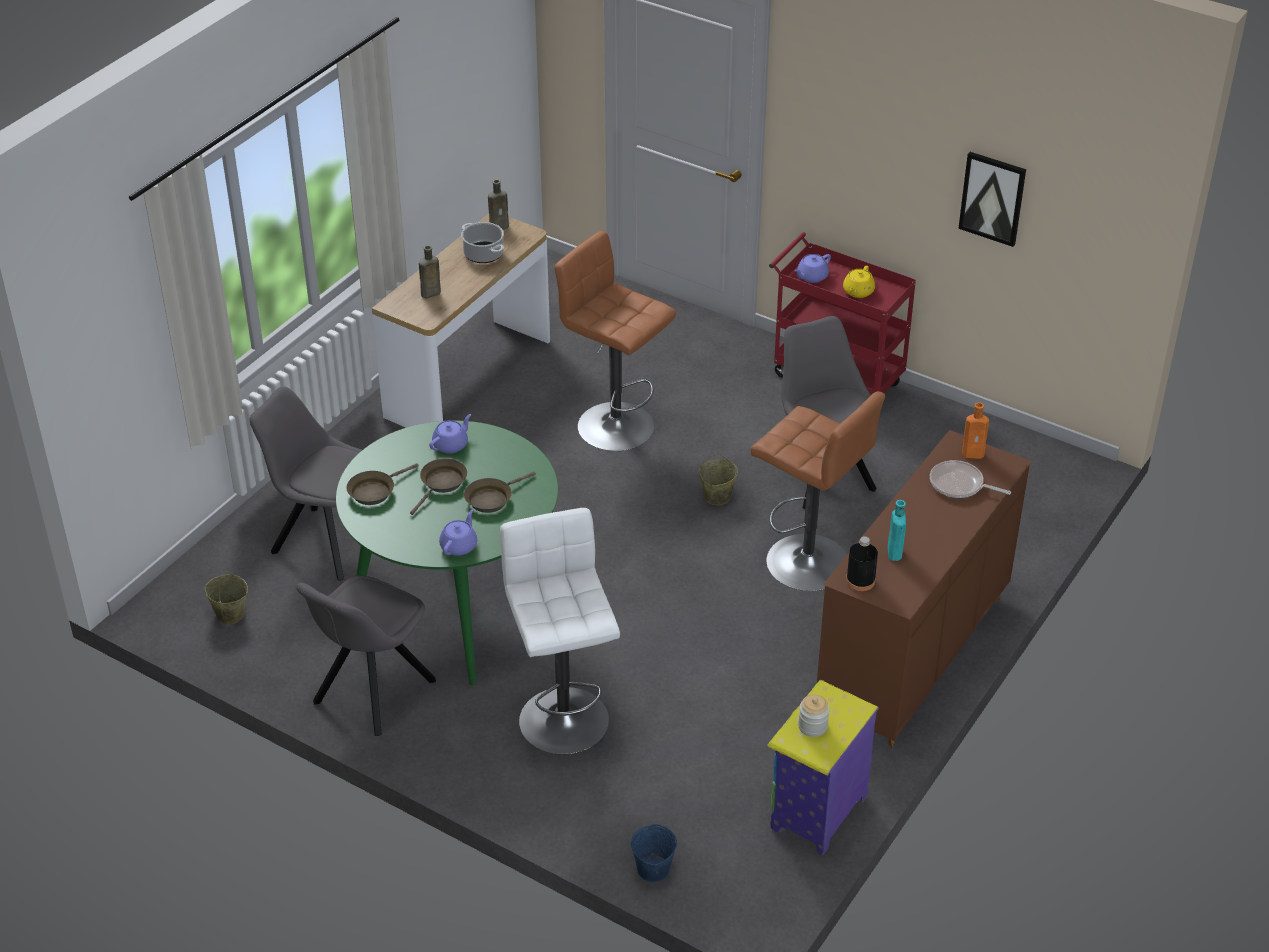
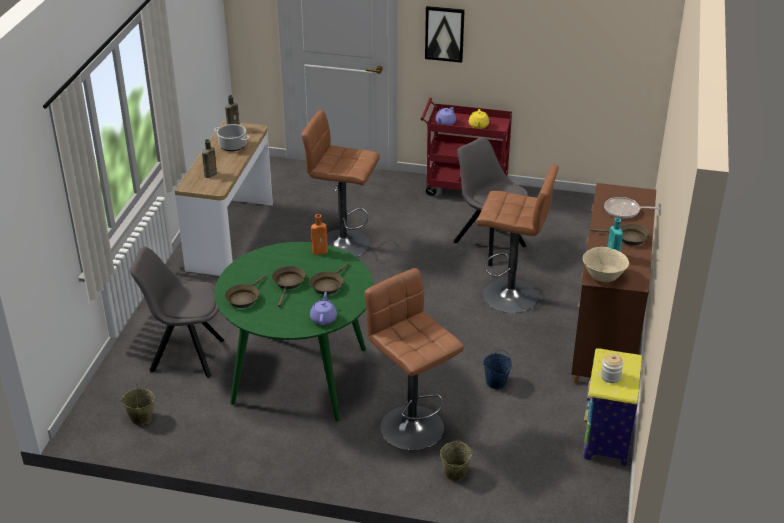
camera: 20 degrees left, 5 degrees down
grey chair [296,576,436,736] -> none
purple teapot [429,414,471,454] -> none
white stool [500,508,620,754] -> brown stool [364,268,464,450]
blue bucket [631,824,677,882] -> blue bucket moved to [483,350,512,389]
beige bucket [699,454,738,505] -> beige bucket moved to [440,440,472,481]
black bottle [846,537,878,591] -> beige bowl [583,247,629,282]
picture [958,152,1026,247] -> picture moved to [425,6,465,63]
orange bottle [962,403,989,459] -> orange bottle moved to [311,214,328,255]
none -> brown frying pan [591,224,649,246]

